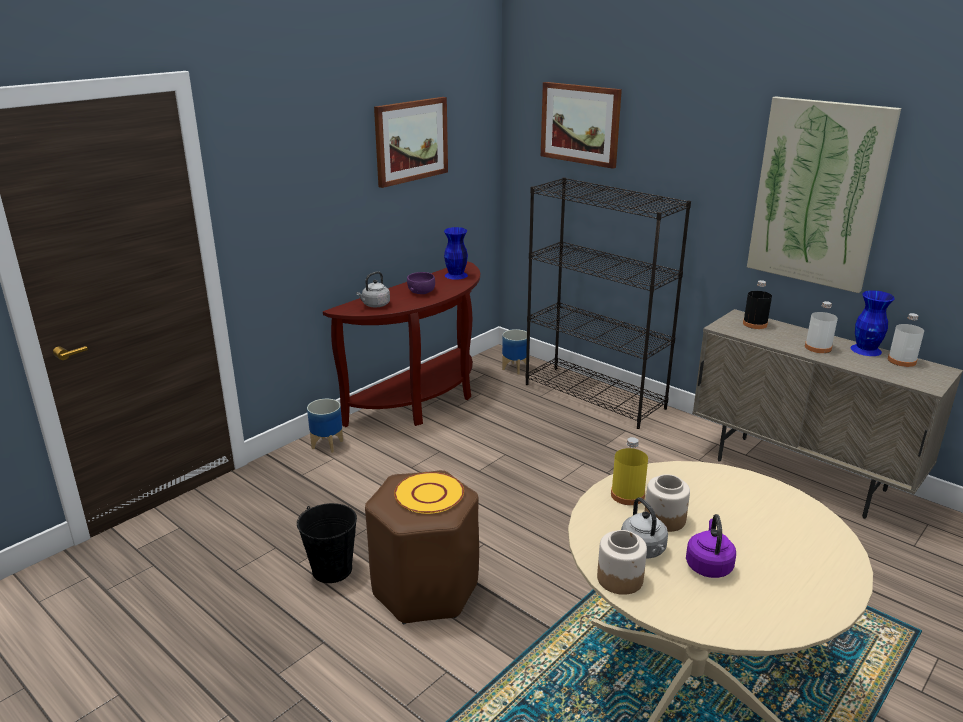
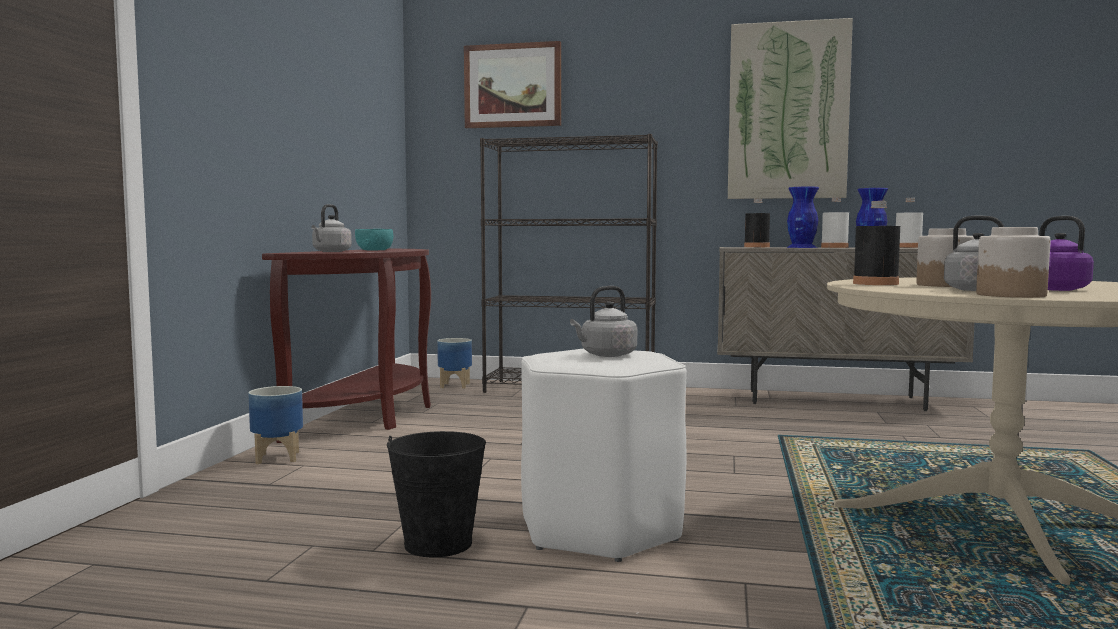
camera: 30 degrees left, 20 degrees down
brown stool [365,470,479,624] -> white stool [521,349,687,562]
picture [374,97,448,188] -> none
yellow plate [394,472,464,514] -> grey kettle [570,286,637,357]
purple bowl [407,272,435,294] -> turquoise bowl [355,229,393,250]
blue vase [444,227,468,280] -> blue vase moved to [787,187,819,248]
yellow bottle [611,437,648,505] -> black bottle [853,201,900,285]

